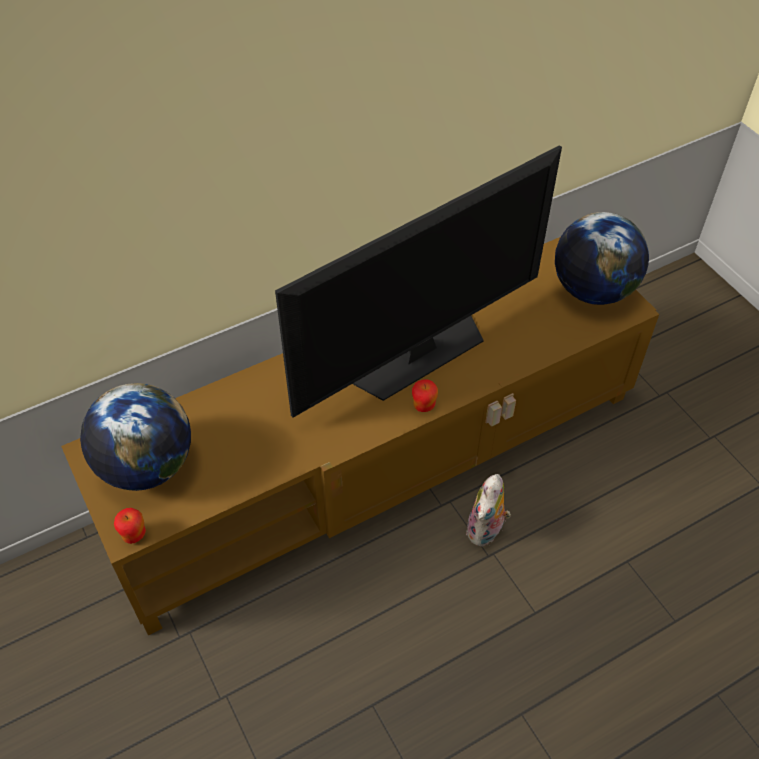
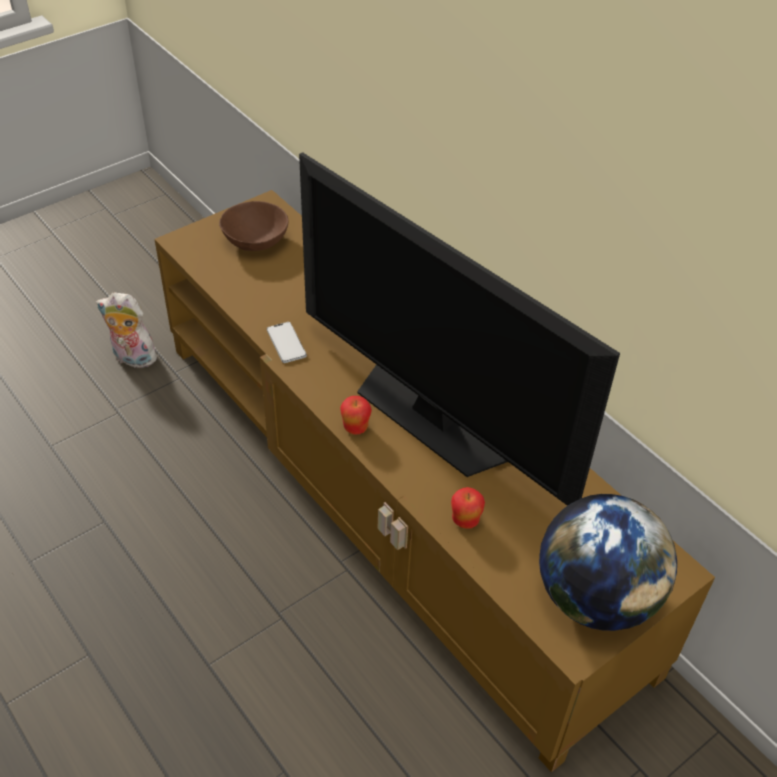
camera: 80 degrees right, 5 degrees down
globe [80,383,191,491] -> brown bowl [219,201,288,251]
apple [114,508,146,544] -> apple moved to [451,487,485,529]
plush toy [466,474,511,547] -> plush toy moved to [96,292,162,368]
none -> phone [267,322,307,363]

